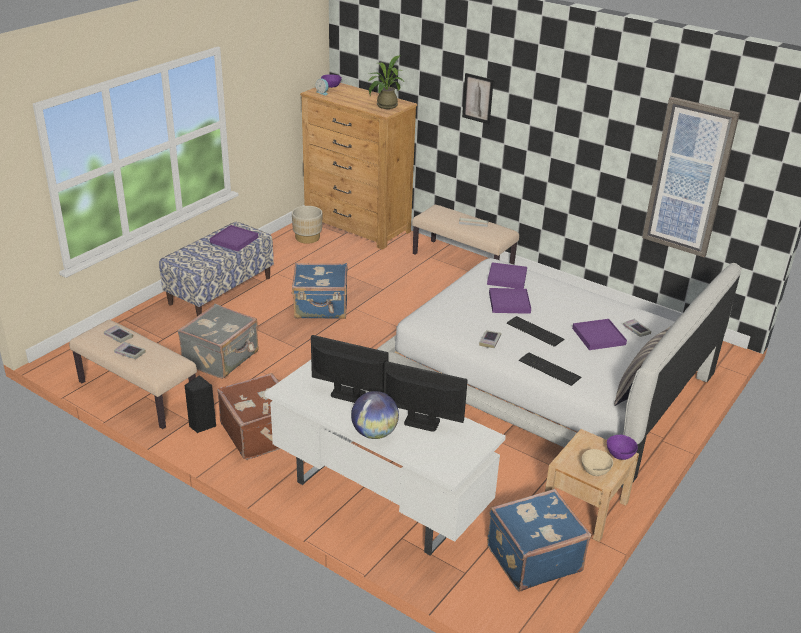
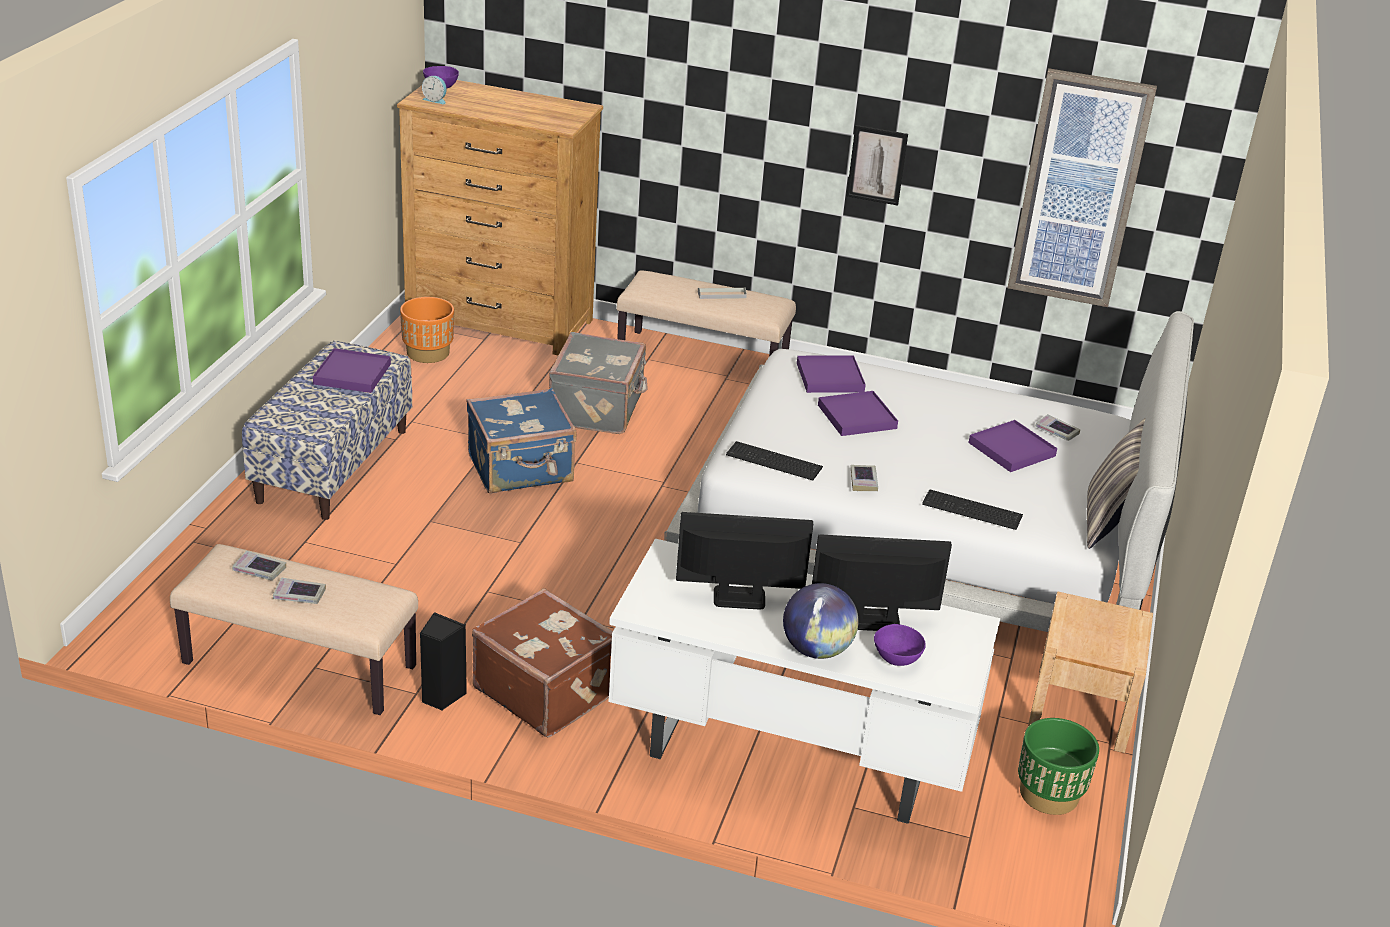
camera: 20 degrees left, 0 degrees up
grey suitcase [178,304,259,379] -> grey suitcase moved to [549,332,647,434]
beige planter [292,206,322,244] -> orange planter [400,297,454,363]
potted plant [369,55,406,109] -> none
picture [462,73,494,124] -> picture moved to [847,125,908,206]
blue suitcase [487,489,591,592] -> green planter [1018,718,1099,815]
keyboard [507,316,565,347] -> keyboard moved to [726,441,823,480]
beige bowl [582,449,613,476] -> none
purple bowl [607,435,638,460] -> purple bowl moved to [874,624,926,666]

